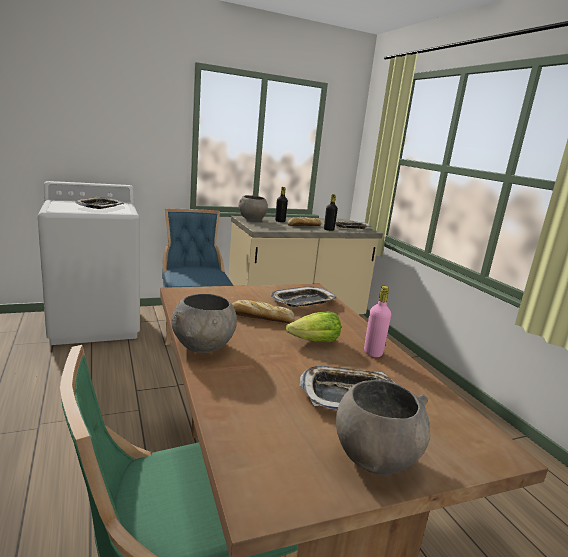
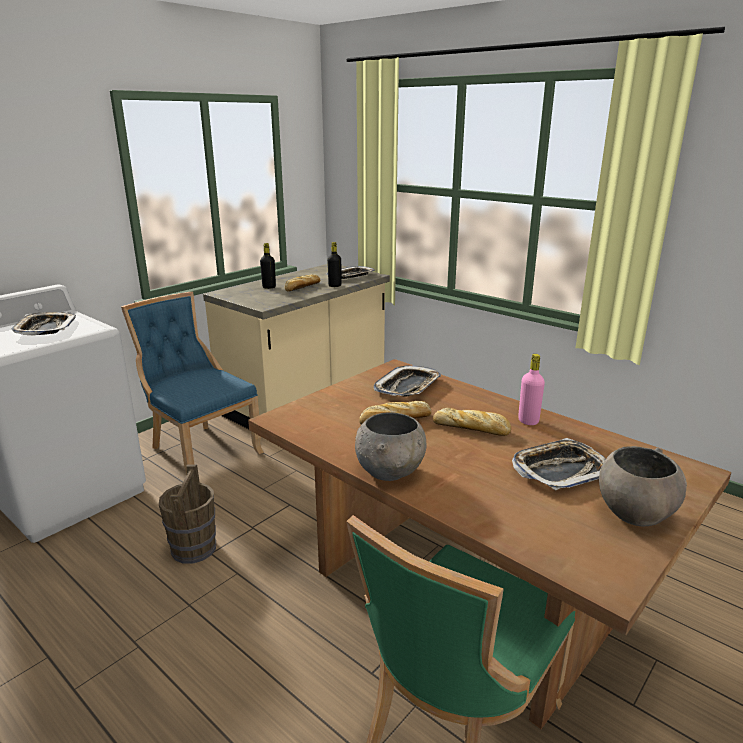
camera: 25 degrees left, 5 degrees up
grey bowl [238,195,268,221] -> none
lettuce [286,312,341,342] -> bread [433,408,511,436]
none -> brown bucket [159,465,216,564]

